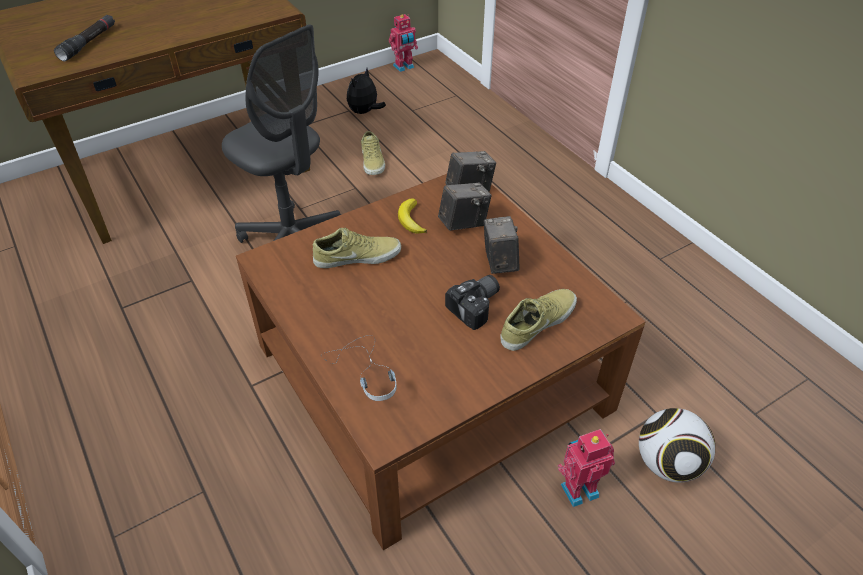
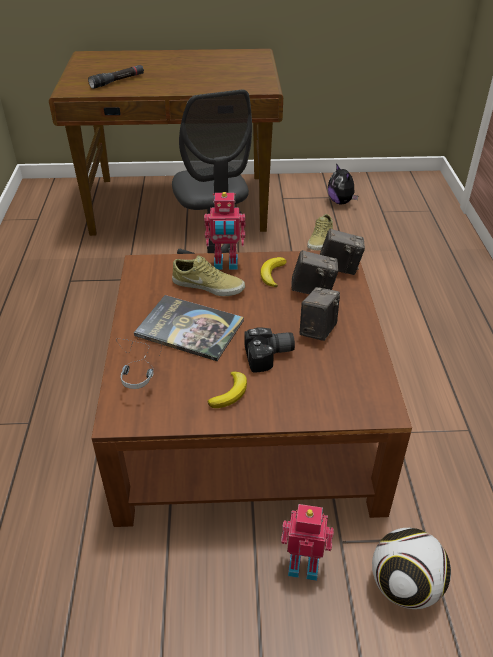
camera: 30 degrees right, 5 degrees down
plush toy [347,68,386,114] -> plush toy turned 90 degrees counterclockwise [328,163,358,204]
toy robot [389,14,418,72] -> toy robot moved to [204,192,245,270]
beige shoe [500,289,577,351] -> none
none -> book [134,295,244,361]
none -> banana [208,371,247,408]

